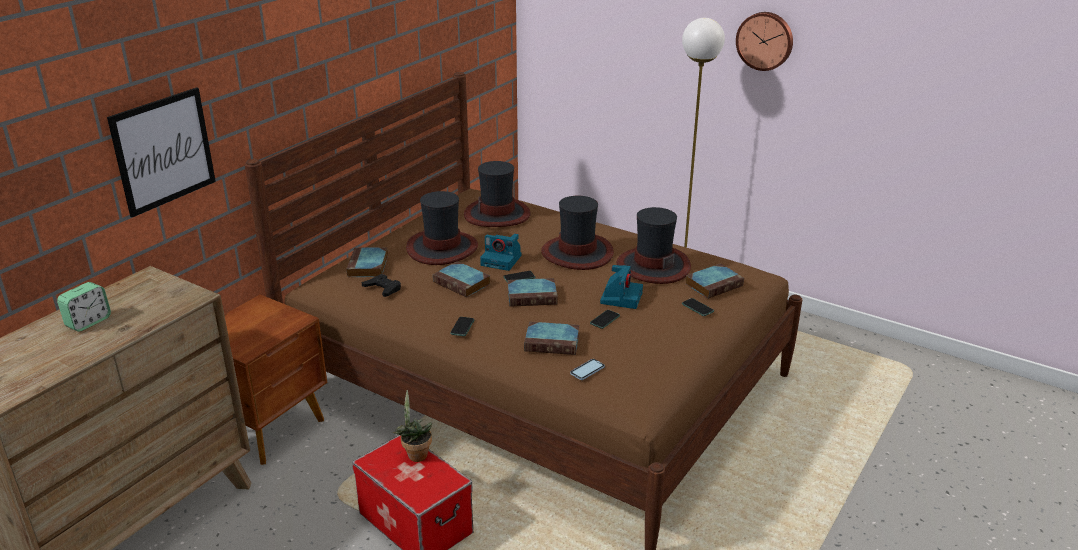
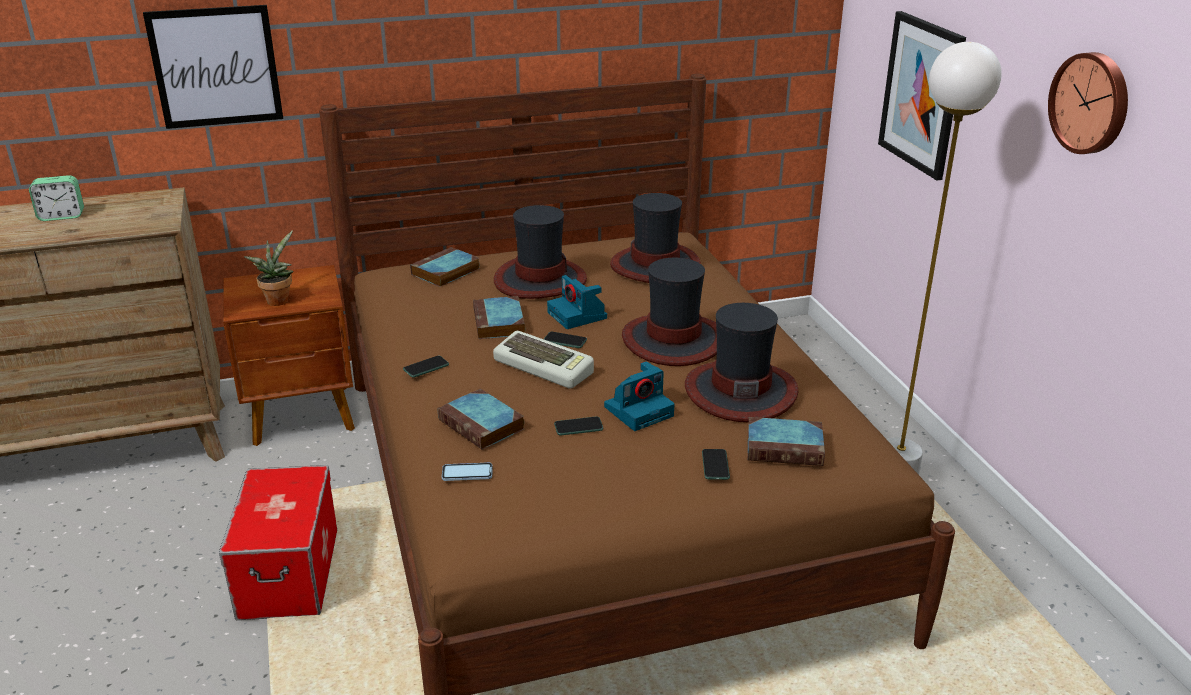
camera: 40 degrees right, 0 degrees up
black game controller [362,274,401,297] -> none
potted plant [393,390,432,462] -> potted plant moved to [244,230,293,306]
book [507,278,558,307] -> keyboard [493,331,594,388]
none -> picture [878,11,966,180]

